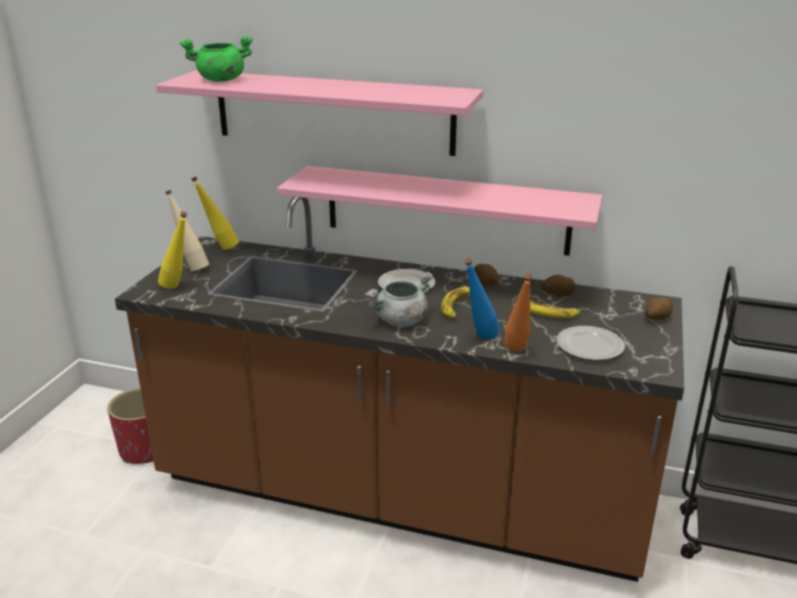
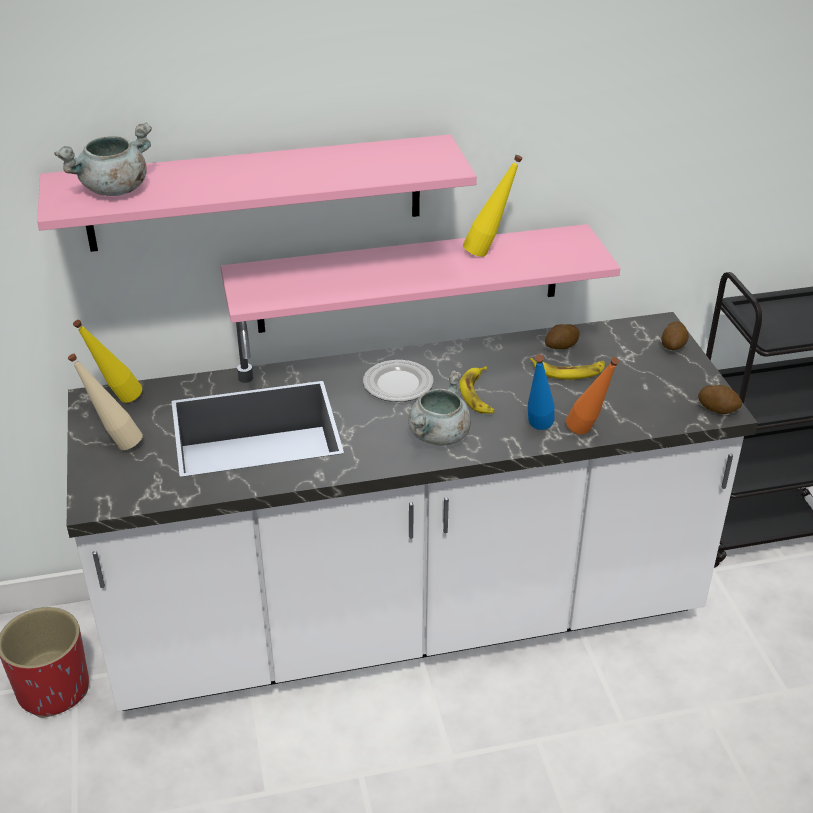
camera: 30 degrees left, 10 degrees up
brown counter [115,197,684,582] -> white counter [67,312,758,711]
yellow bottle [158,212,187,289] -> yellow bottle moved to [463,155,523,257]
green cooking pot [180,36,253,82] -> grey cooking pot [54,123,152,196]
potato [474,264,499,287] -> potato moved to [698,385,742,414]
plate [557,326,625,360] -> none

